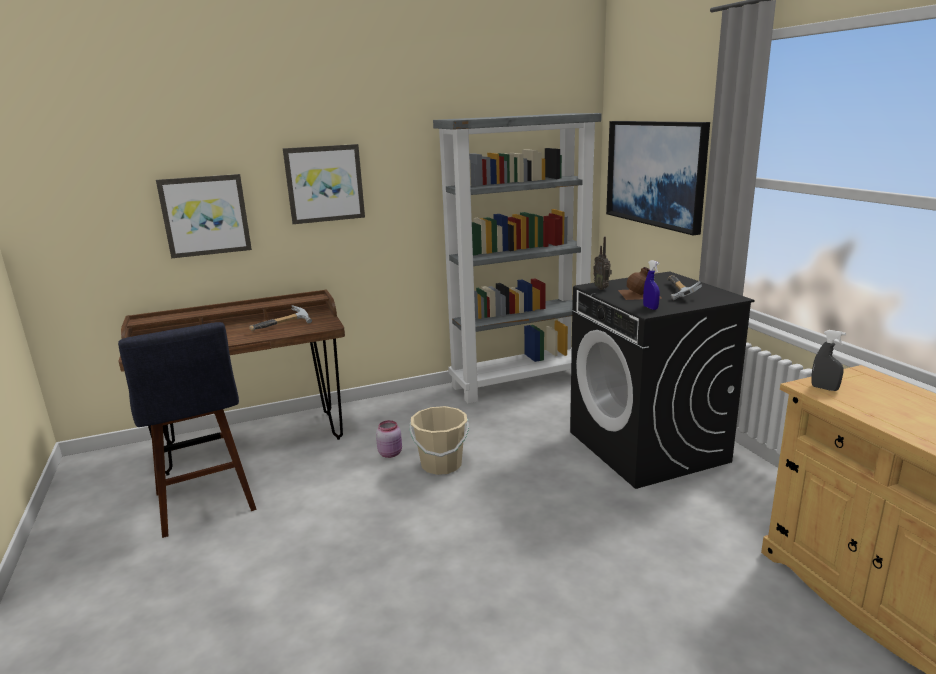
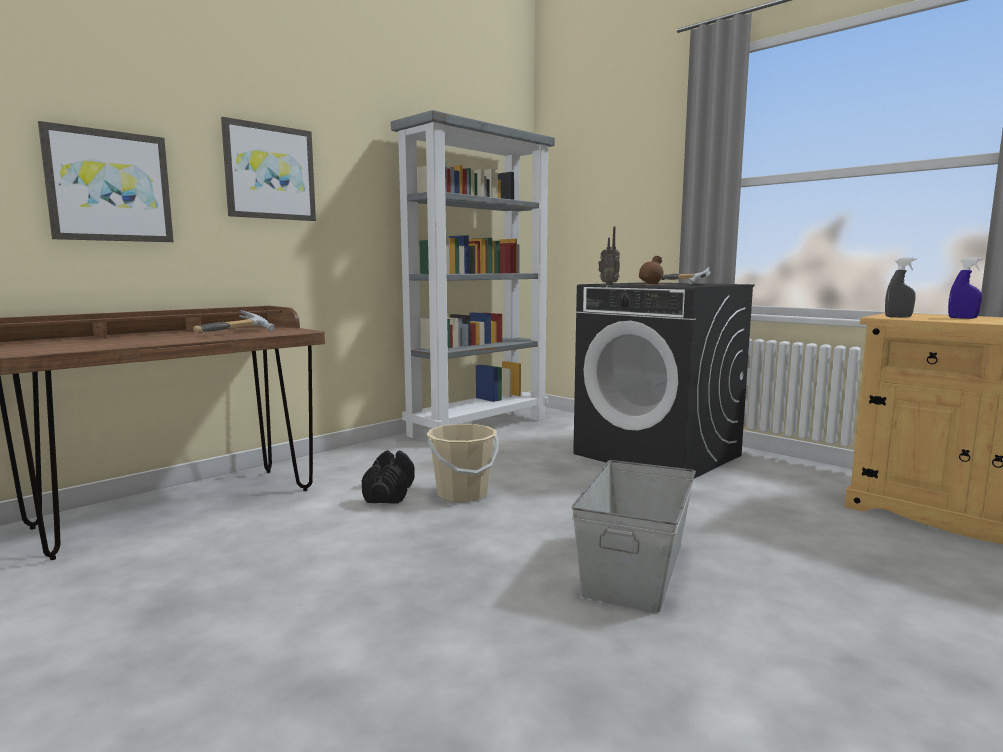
camera: 25 degrees left, 10 degrees down
blue stool [118,322,257,538] -> none
pink jar [376,420,402,458] -> black dumbbell [362,450,415,504]
picture [606,121,710,235] -> none
blue spray bottle [643,260,660,310] -> blue spray bottle moved to [948,257,983,319]
none -> grey storage box [572,460,696,612]

